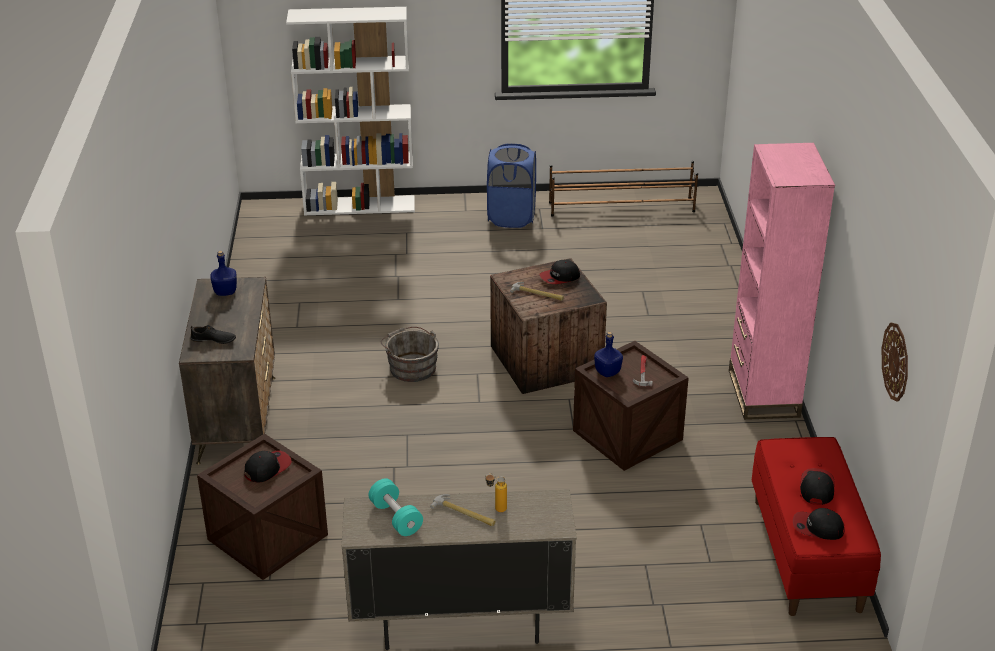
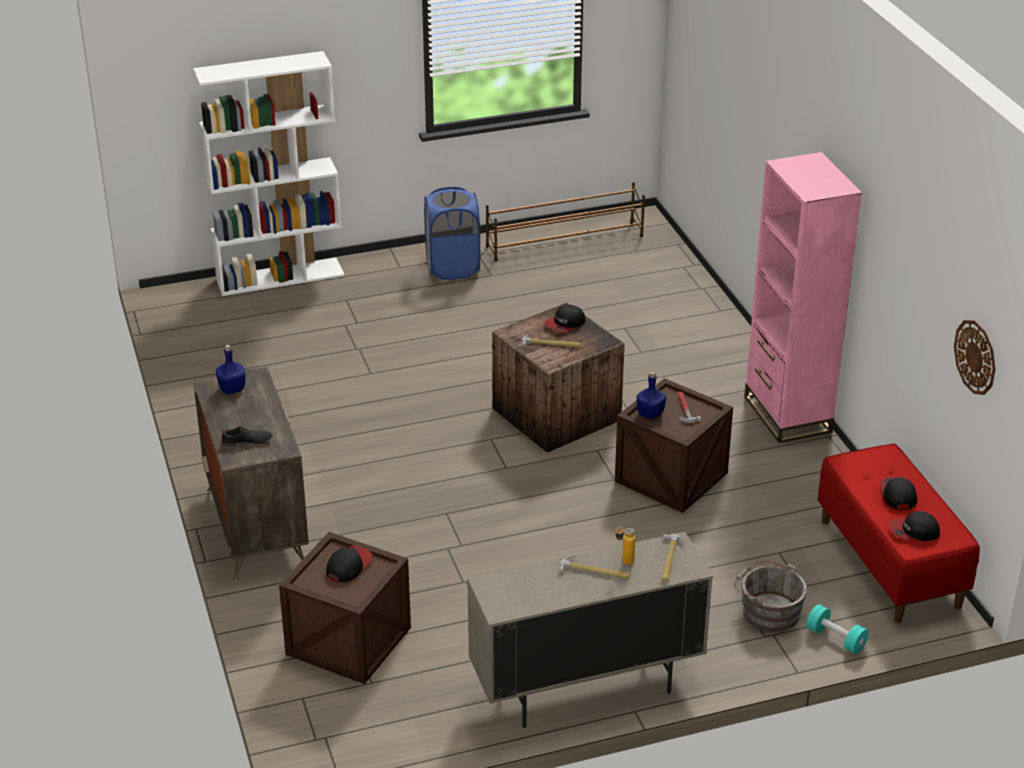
camera: 15 degrees left, 0 degrees up
turquoise dumbbell [368,478,423,536] -> turquoise dumbbell moved to [806,604,869,654]
grey bucket [381,327,439,382] -> grey bucket moved to [734,561,807,632]
none -> hammer [661,534,685,582]

